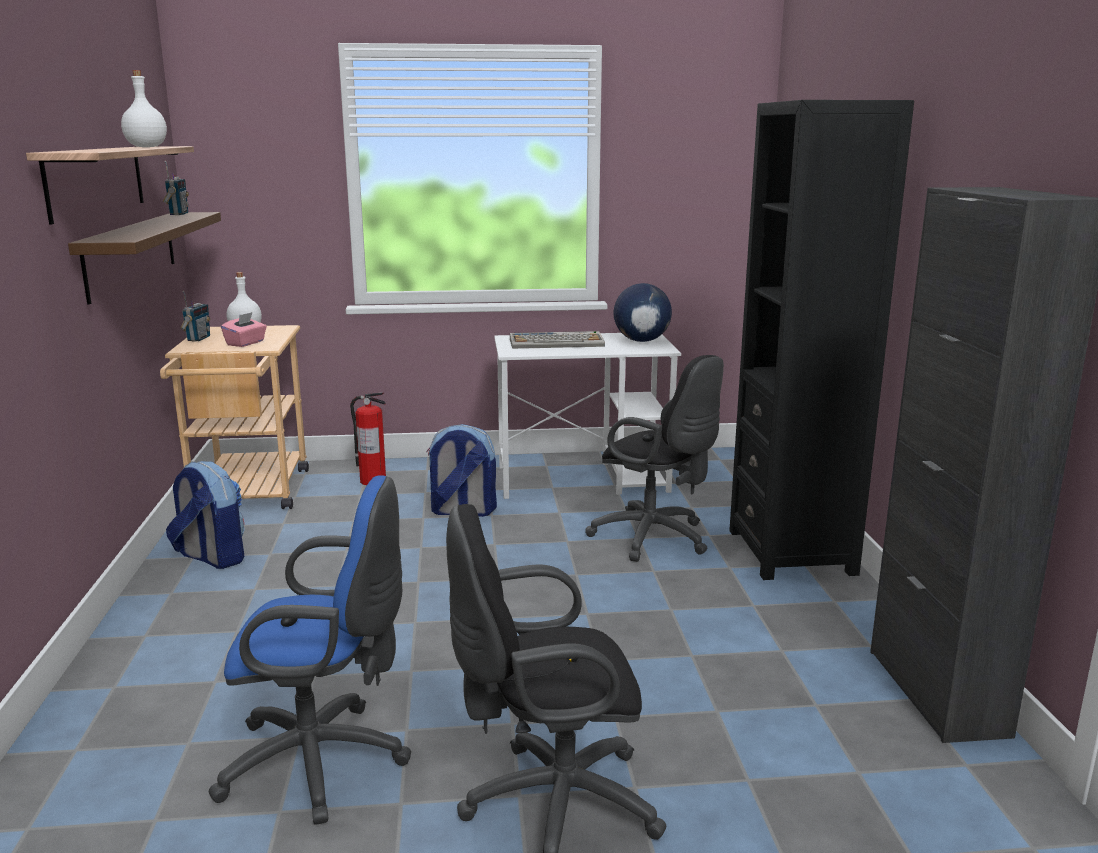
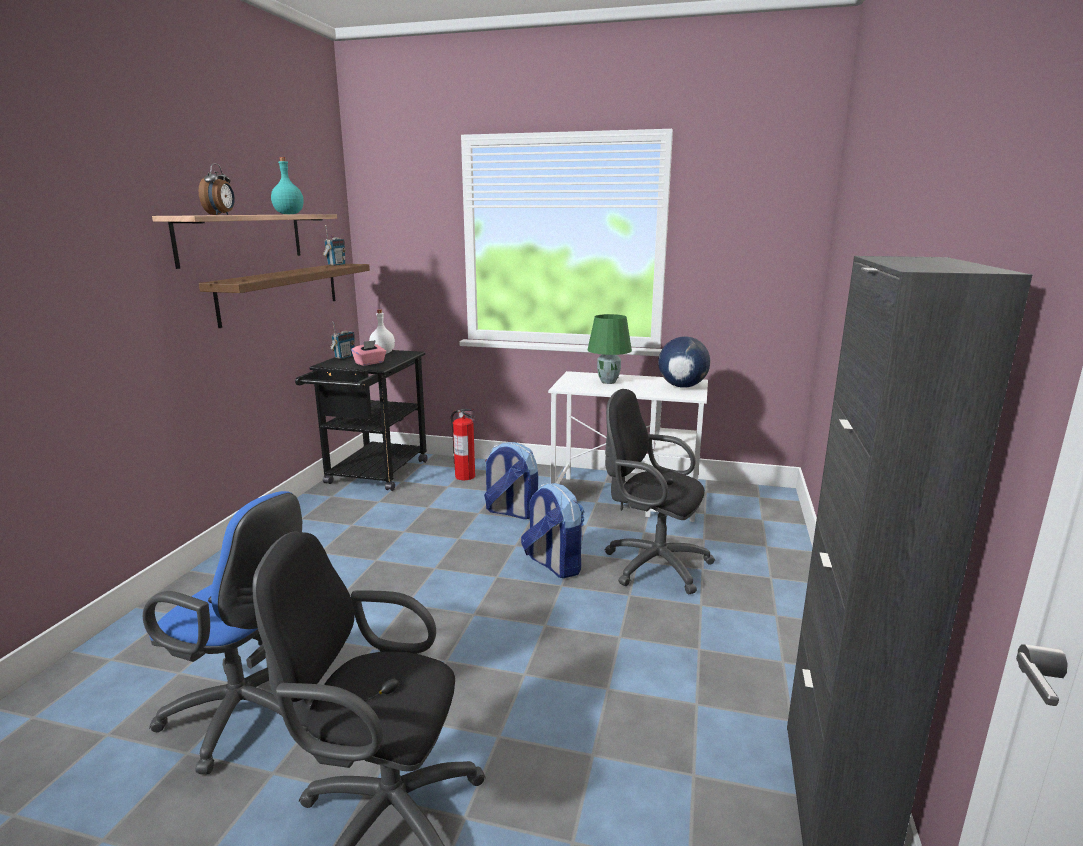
camera: 20 degrees right, 0 degrees up
white bottle [121,70,167,147] -> turquoise bottle [271,157,304,214]
beige cart [160,325,309,509] -> black cart [295,350,428,491]
backpack [166,461,245,569] -> backpack moved to [521,483,585,578]
keyboard [510,331,605,349] -> green table lamp [587,314,632,384]
black office chair [586,355,724,562] -> black office chair turned 150 degrees clockwise [605,389,715,594]
black bookcase [729,100,914,580] -> none
none -> alarm clock [198,163,235,215]

